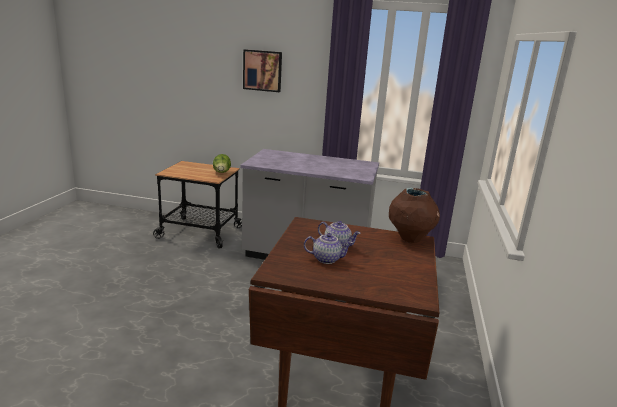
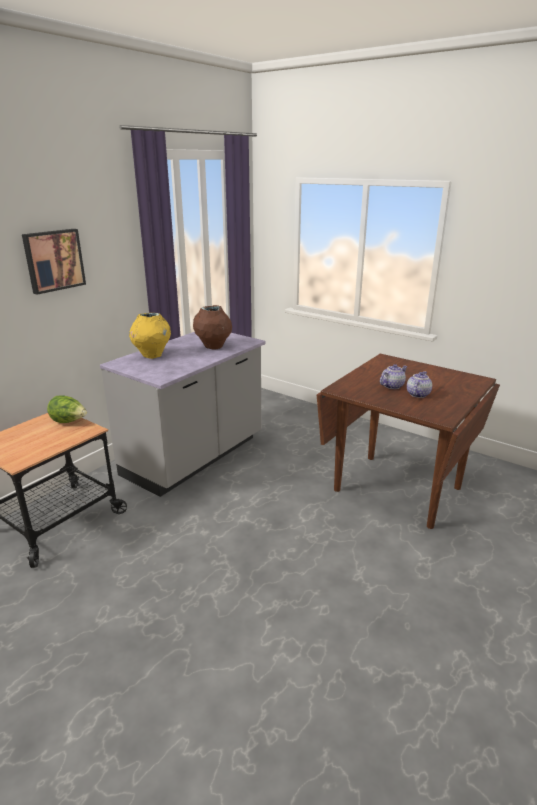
camera: 65 degrees left, 5 degrees up
brown vase [389,188,440,243] -> brown vase moved to [193,305,232,349]
none -> yellow vase [129,313,171,359]

